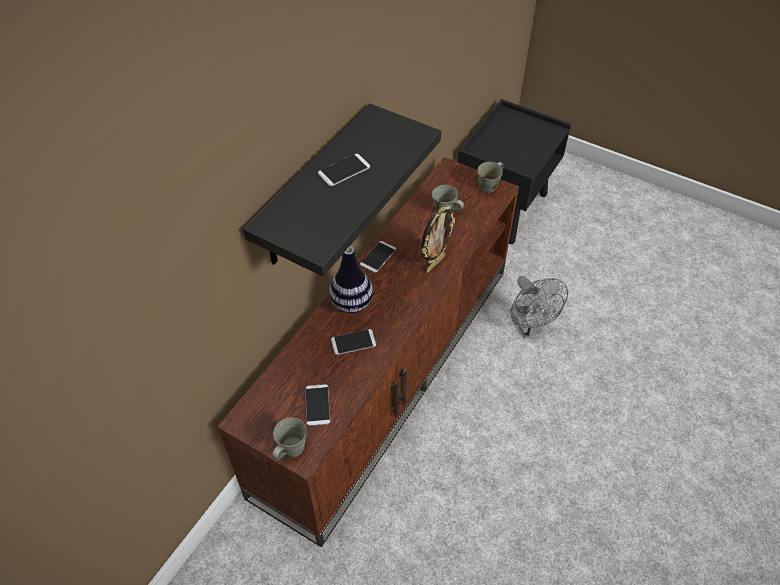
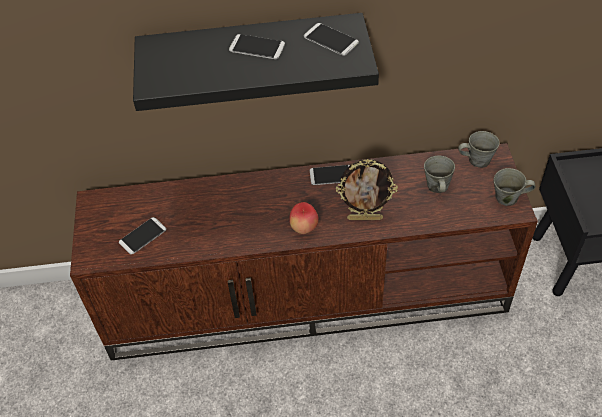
camera: 55 degrees right, 0 degrees up
grey mug [272,418,307,460] -> grey mug moved to [458,131,500,168]
vase [329,246,373,313] -> none
phone [331,329,376,355] -> phone moved to [304,23,359,56]
grey fan [510,276,568,338] -> none
none -> apple [289,202,319,234]

